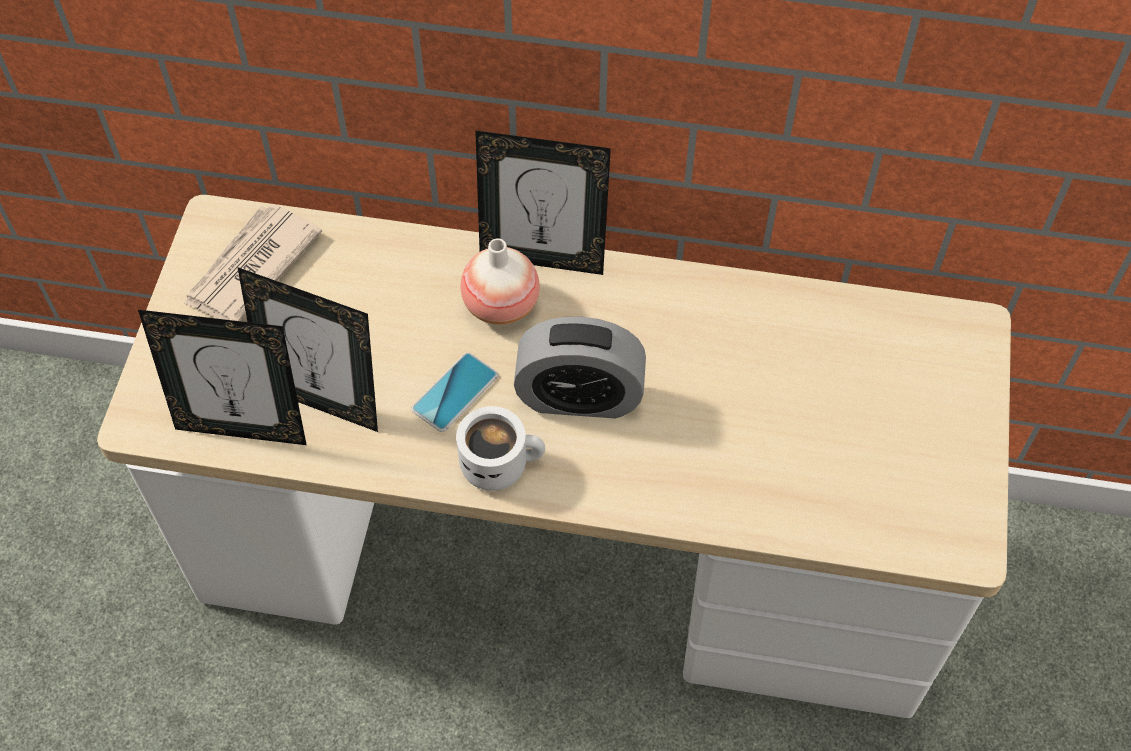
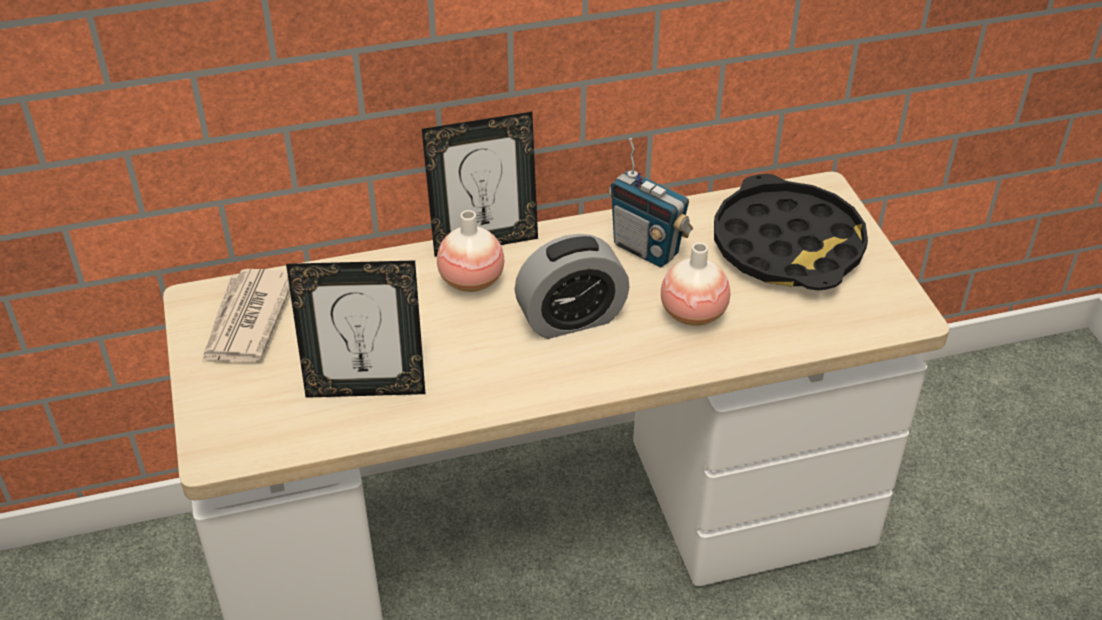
camera: 25 degrees left, 15 degrees down
picture frame [138,310,307,445] -> none
phone [411,353,498,432] -> none
white mug [456,406,545,491] -> none
none -> radio [609,138,693,267]
none -> vase [661,243,730,326]
none -> black tray [714,174,868,291]

